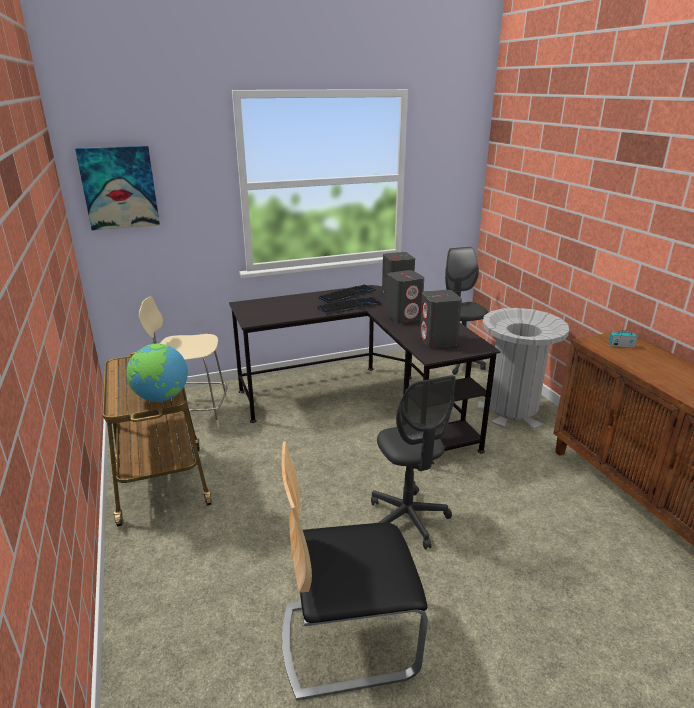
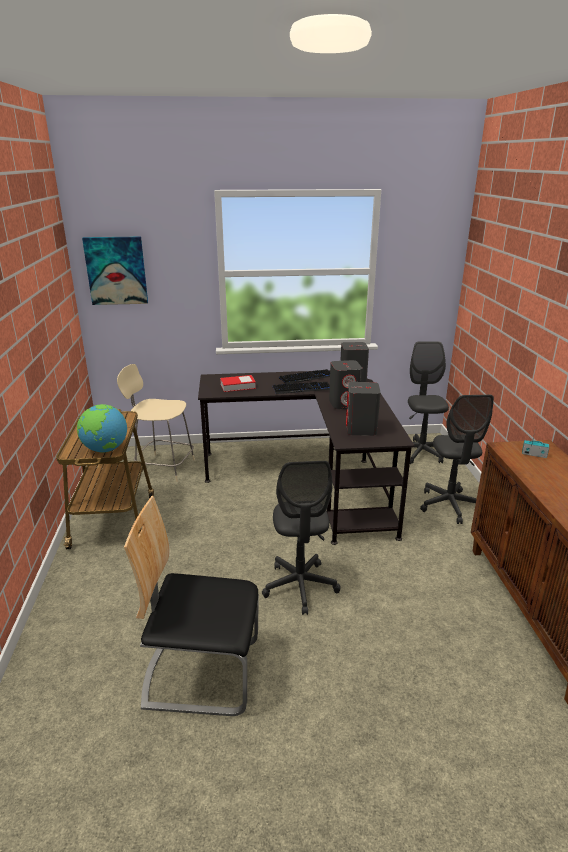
camera: 15 degrees right, 0 degrees up
grey trash can [478,308,569,429] -> grey office chair [420,395,494,524]
none -> book [220,375,256,392]

